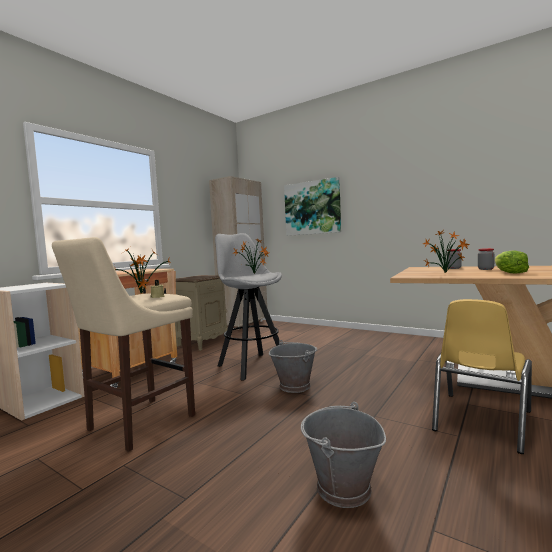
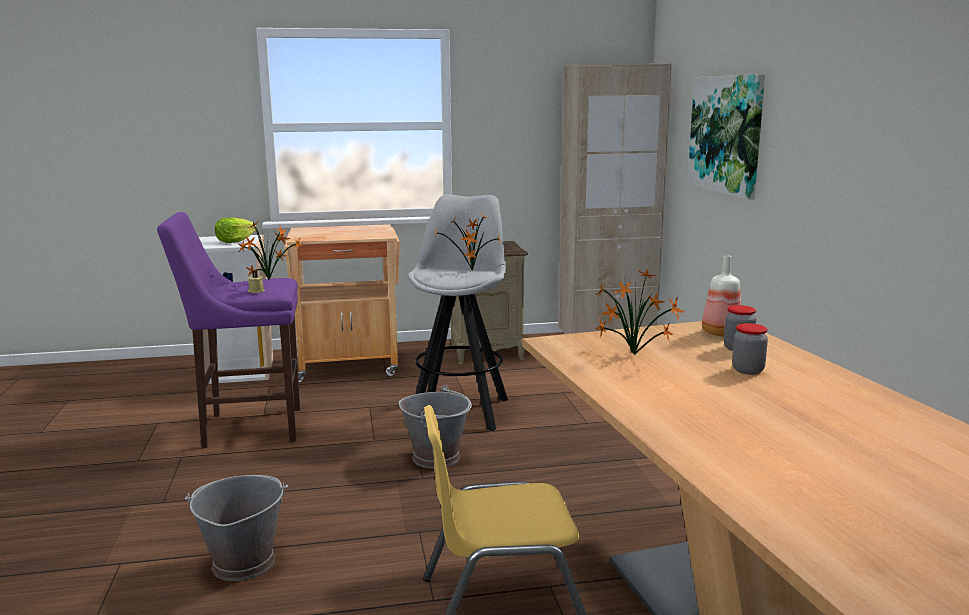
camera: 45 degrees right, 10 degrees up
beige stool [52,237,195,452] -> purple stool [157,212,300,448]
lettuce [495,250,529,274] -> lettuce moved to [215,218,257,243]
none -> bottle [702,255,741,337]

